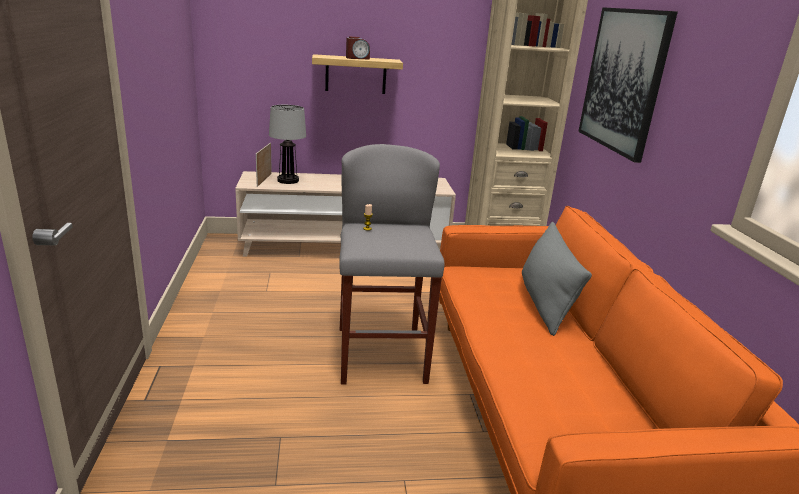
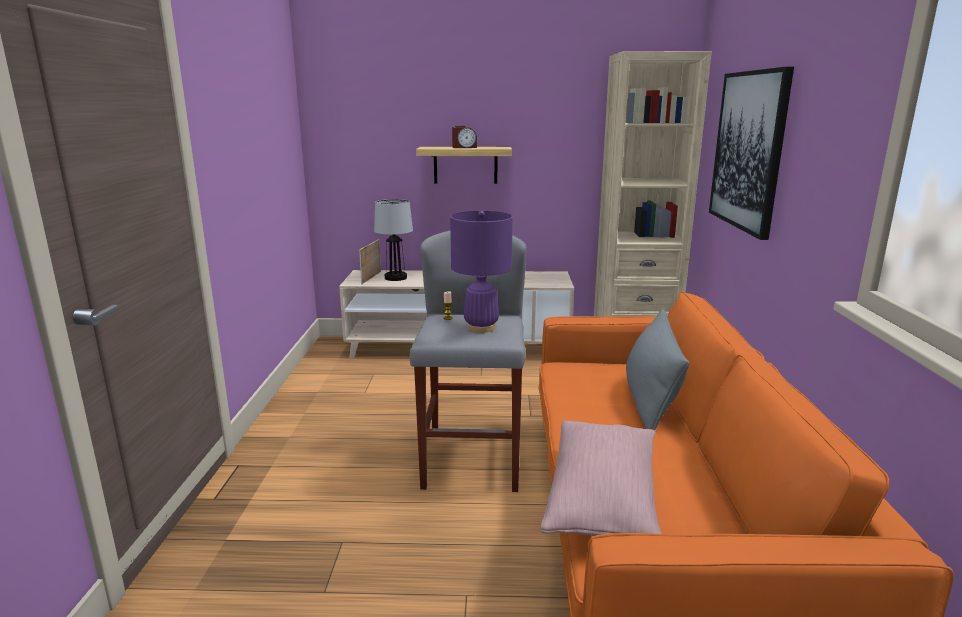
camera: 10 degrees right, 5 degrees down
none -> purple table lamp [450,211,513,333]
none -> pink pillow [541,421,662,536]

